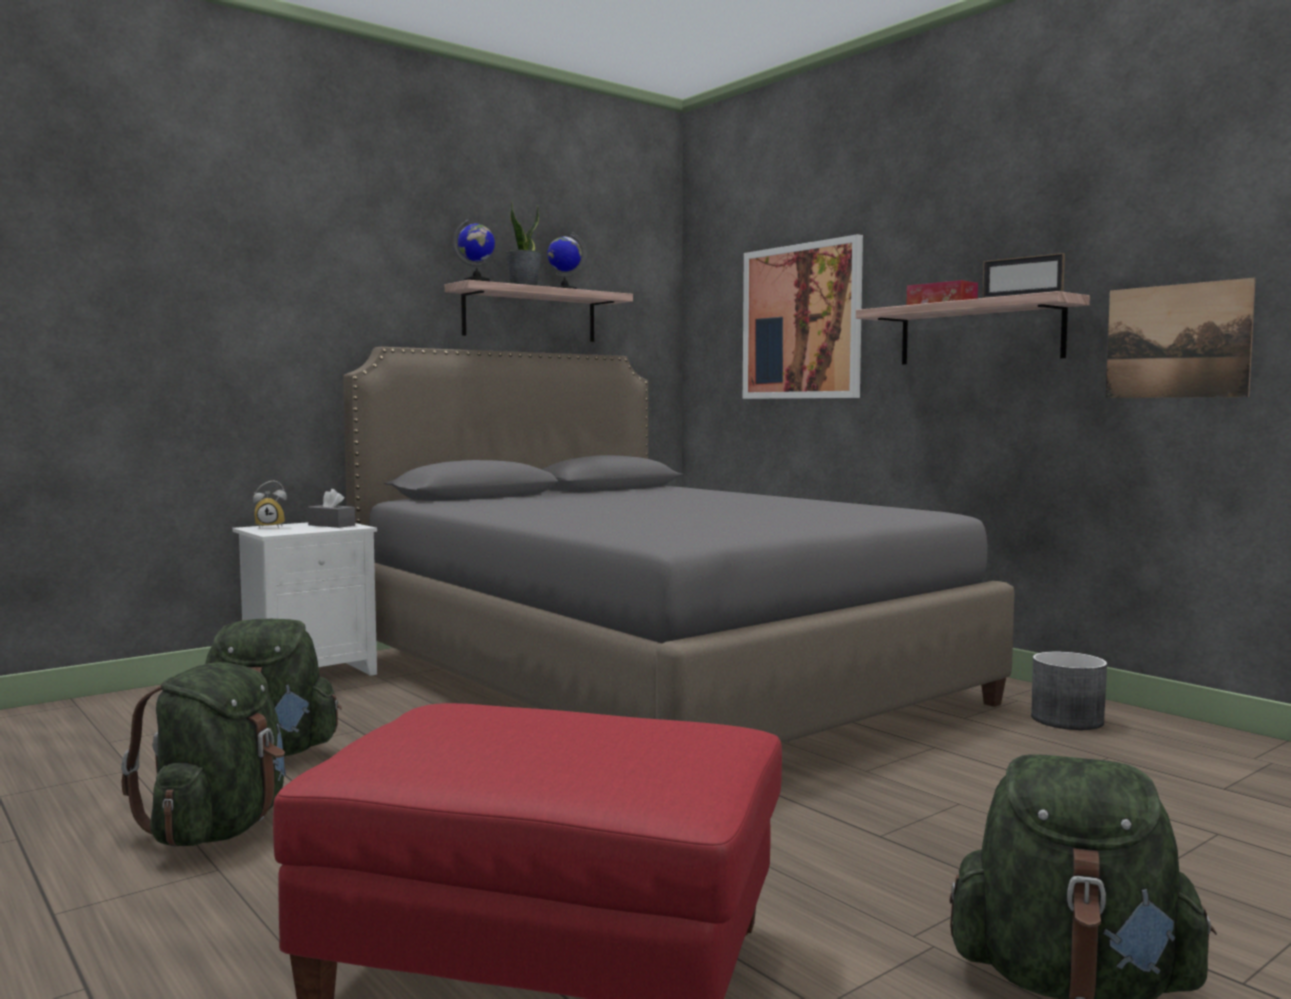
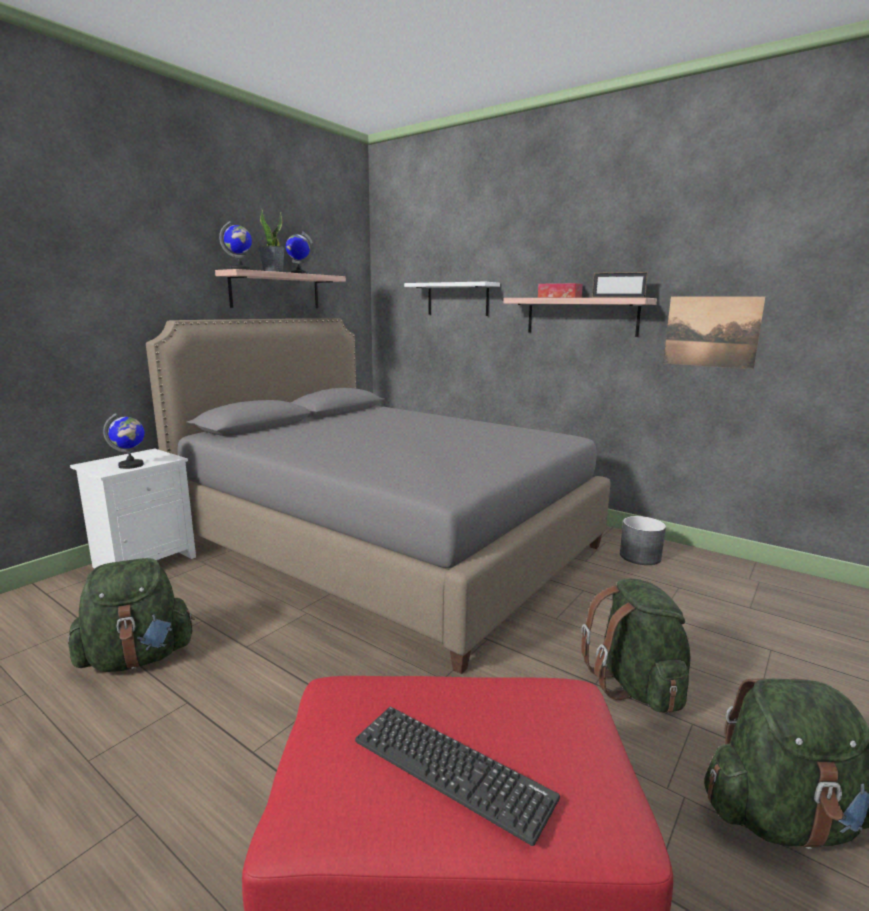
camera: 15 degrees left, 10 degrees up
green backpack [121,662,286,847] -> green backpack moved to [581,578,690,713]
alarm clock [253,481,287,528] -> none
grey tissue box [308,489,355,528] -> none
picture [743,234,863,399] -> white shelf [404,282,500,316]
none -> globe [103,413,145,469]
none -> keyboard [355,706,560,846]

